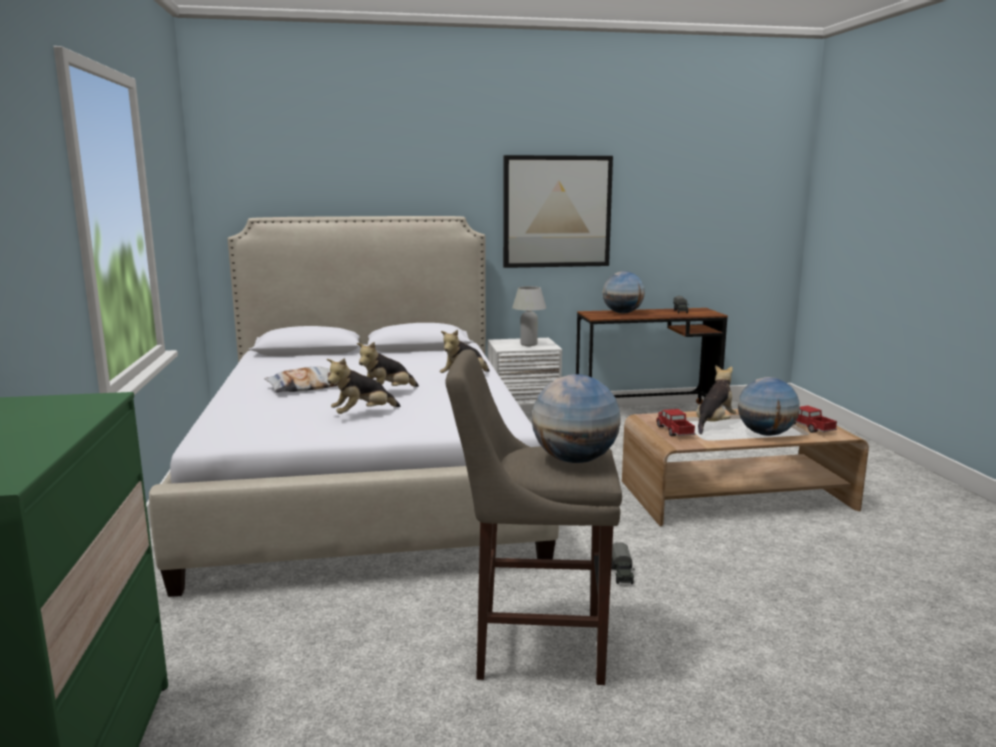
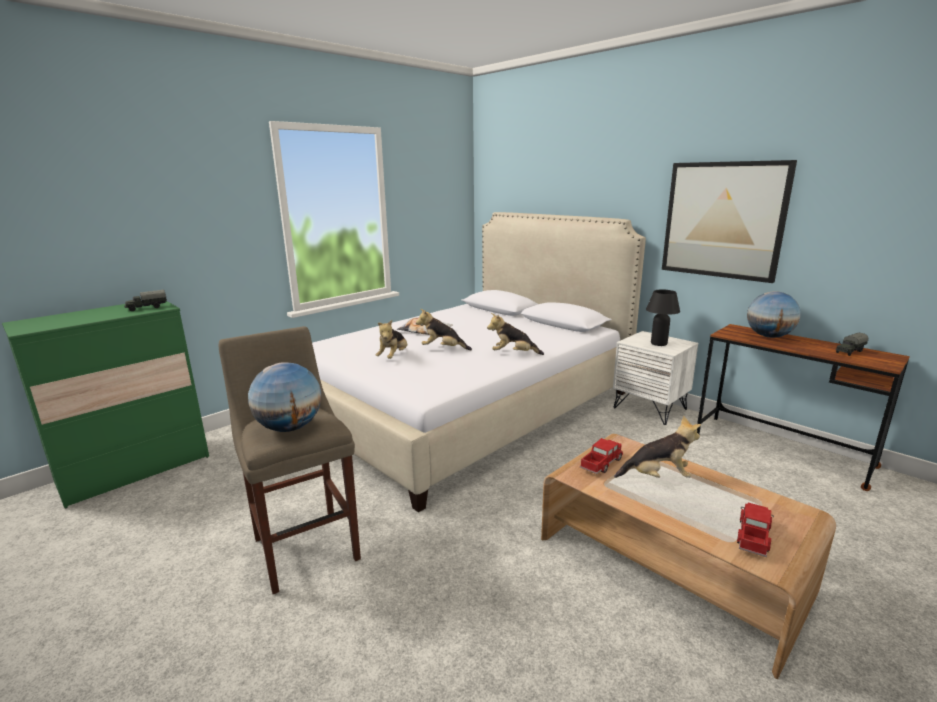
camera: 55 degrees right, 5 degrees up
plush toy [327,358,401,414] -> plush toy turned 90 degrees counterclockwise [376,320,407,359]
white table lamp [512,286,546,346] -> black table lamp [646,290,680,346]
toy truck [611,542,635,584] -> toy truck moved to [124,290,167,311]
globe [738,377,800,436] -> none

